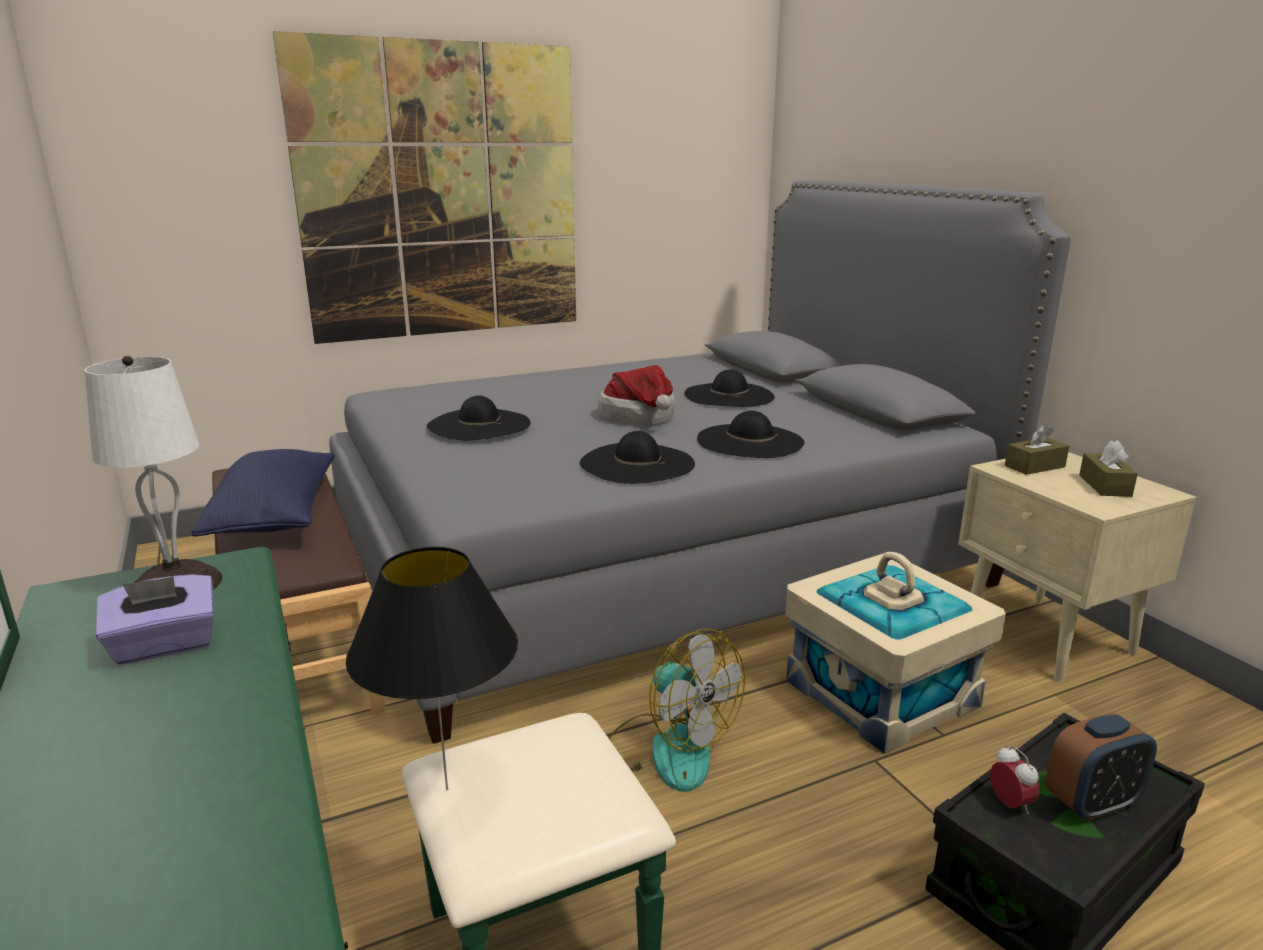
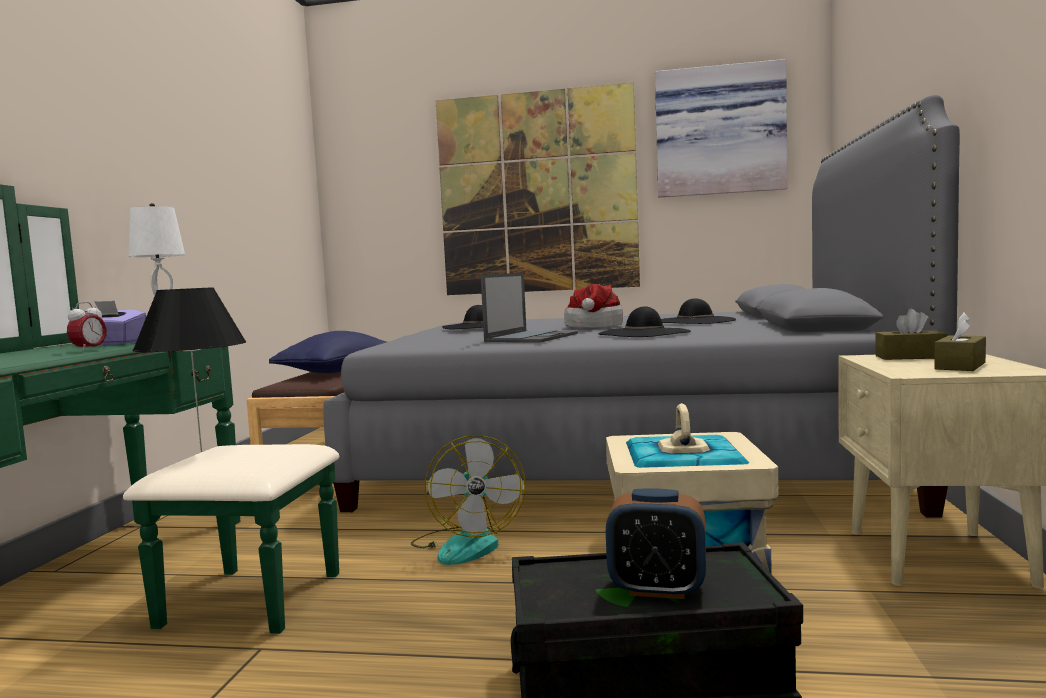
camera: 35 degrees right, 15 degrees down
black hat [580,431,695,484] -> laptop [481,273,578,342]
alarm clock [990,745,1039,814] -> alarm clock moved to [67,302,107,352]
none -> picture [655,59,787,198]

